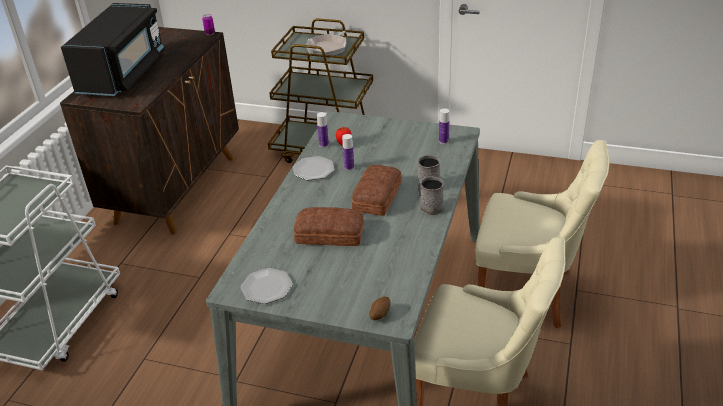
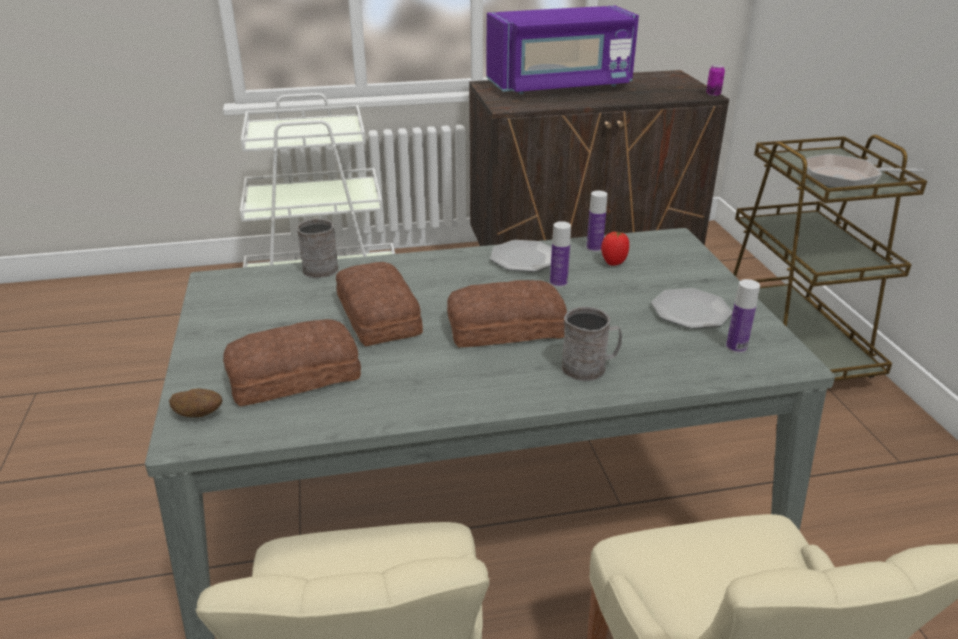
camera: 60 degrees right, 5 degrees down
black microwave [61,3,165,96] -> purple microwave [486,6,639,94]
plate [240,268,293,304] -> plate moved to [651,288,733,329]
grey mug [418,176,444,215] -> grey mug moved to [296,219,338,278]
none -> bread [223,319,361,407]

